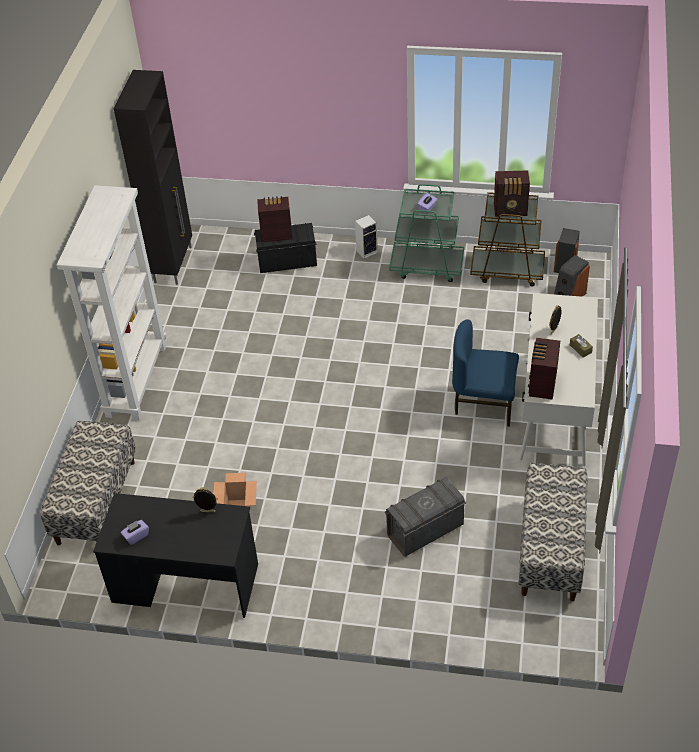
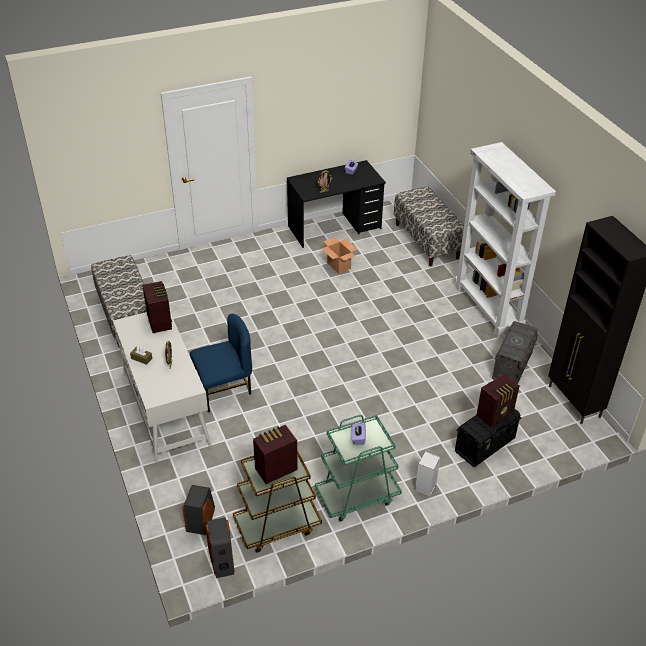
camera: 145 degrees right, 5 degrees down
grey storage box [384,478,466,557] -> grey storage box moved to [492,321,538,384]

